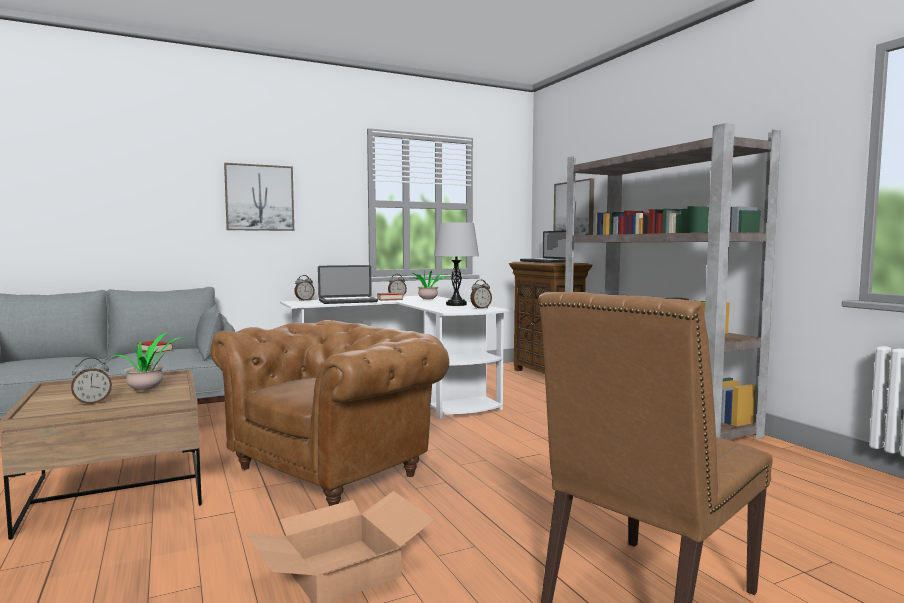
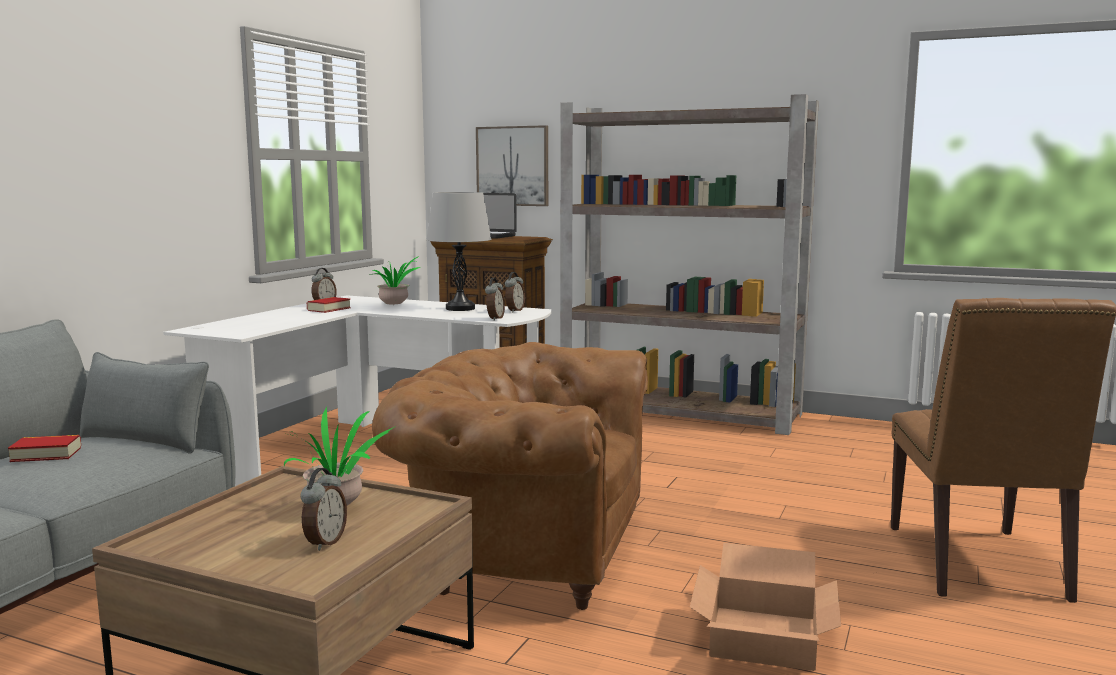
camera: 40 degrees left, 5 degrees up
brown armchair [210,320,449,506] -> brown armchair turned 75 degrees counterclockwise [372,342,648,610]
picture [224,163,294,231] -> none
alarm clock [294,275,315,301] -> alarm clock moved to [485,278,505,321]
laptop [318,265,378,304] -> none

